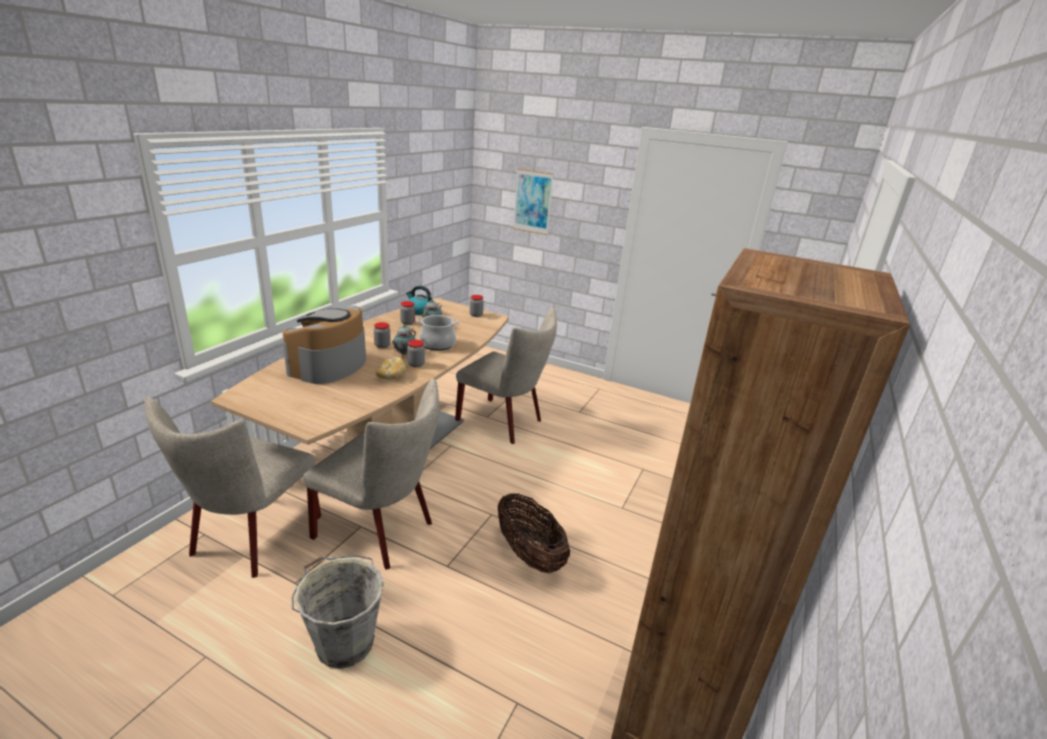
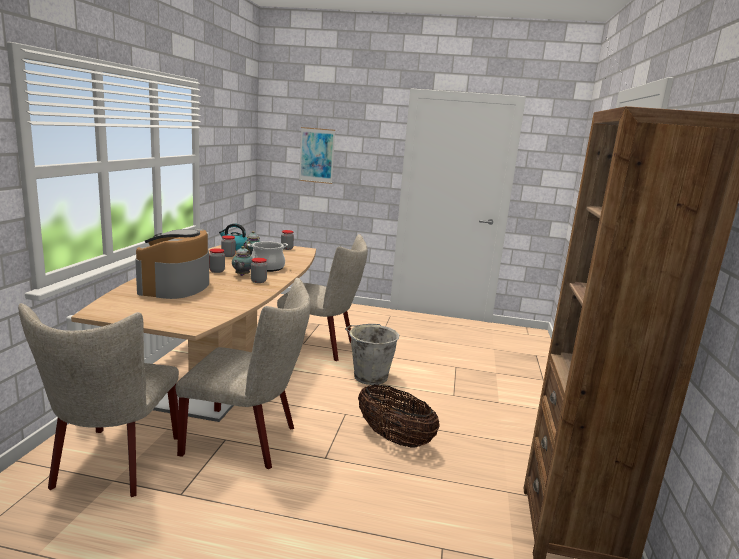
camera: 15 degrees left, 10 degrees down
grey bucket [292,555,384,669] -> grey bucket moved to [345,324,399,385]
bread [375,357,407,380] -> none

